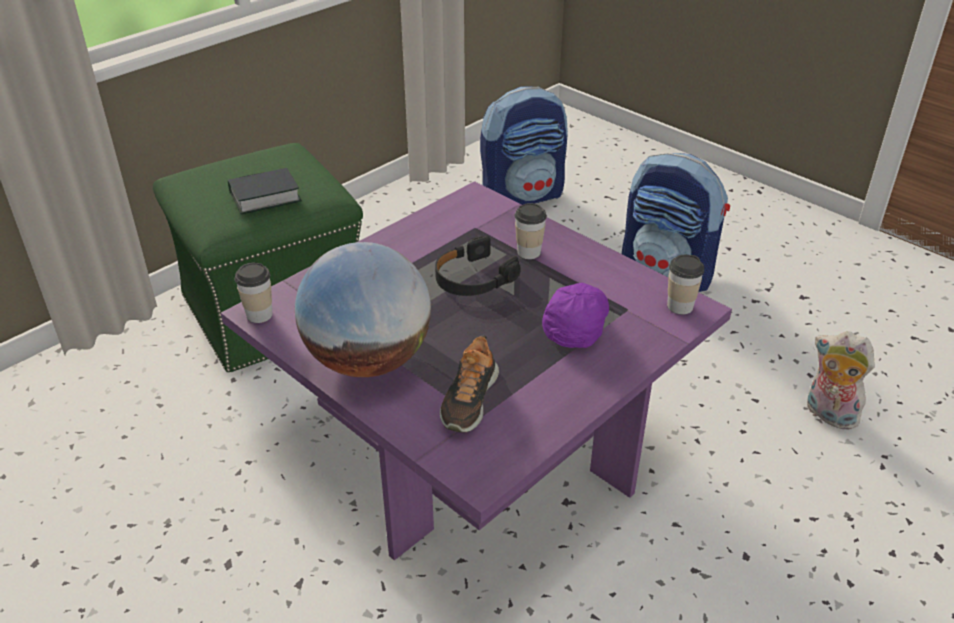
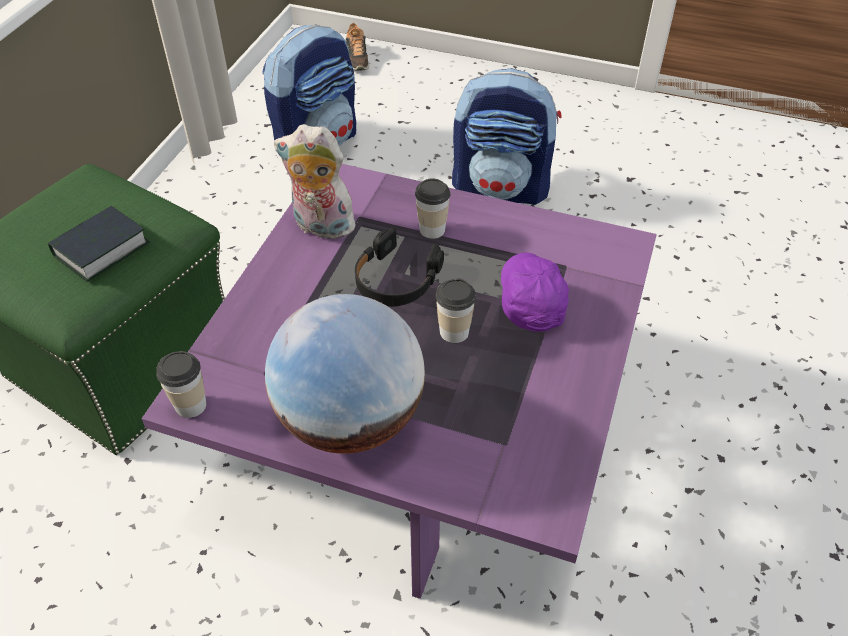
camera: 25 degrees left, 10 degrees up
shoe [440,336,499,433] -> shoe moved to [346,23,370,71]
cup [667,255,704,314] -> cup moved to [436,278,476,343]
plush toy [807,331,875,430] -> plush toy moved to [274,124,362,239]

